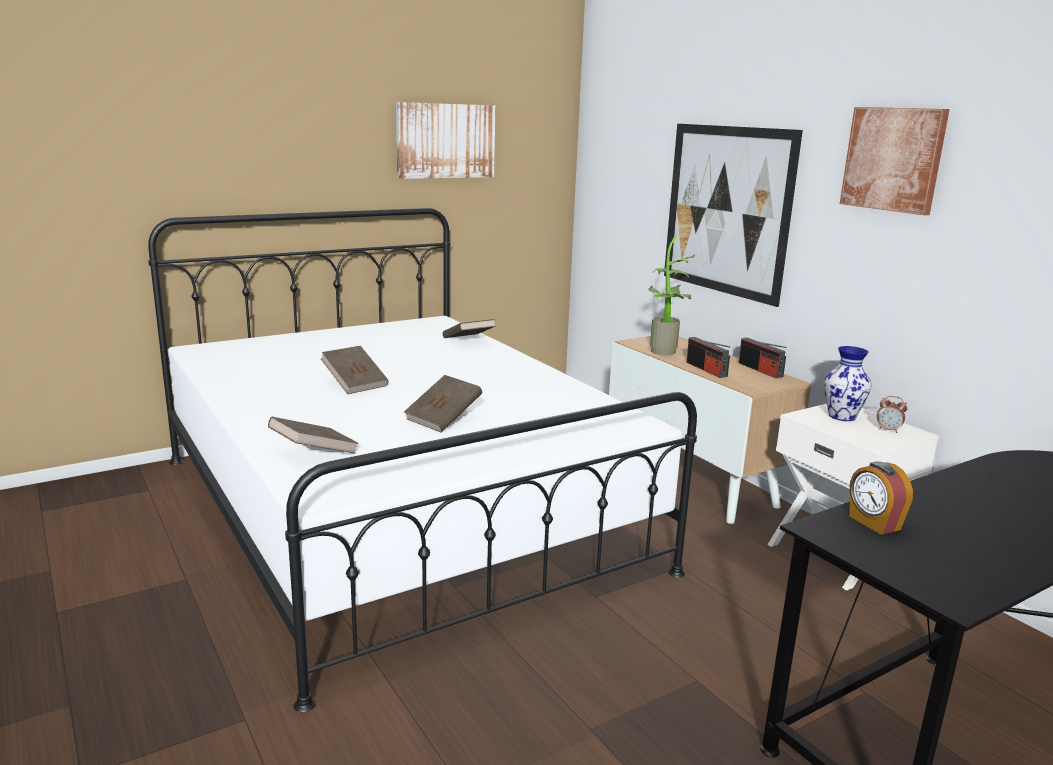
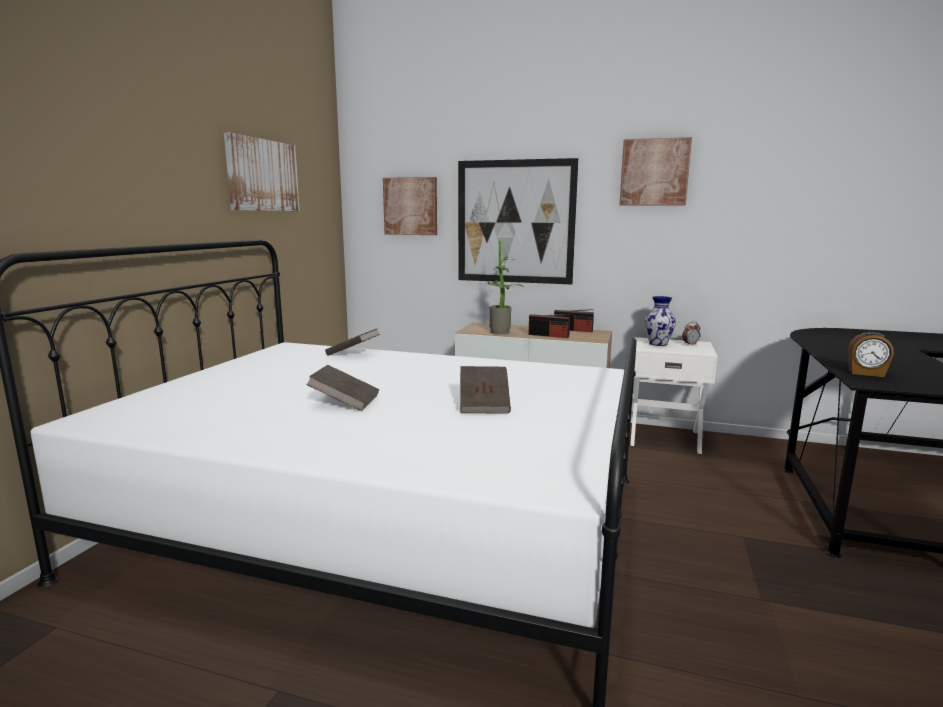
camera: 40 degrees left, 5 degrees down
brown book [268,416,359,453] -> none
none -> picture [383,177,437,235]

